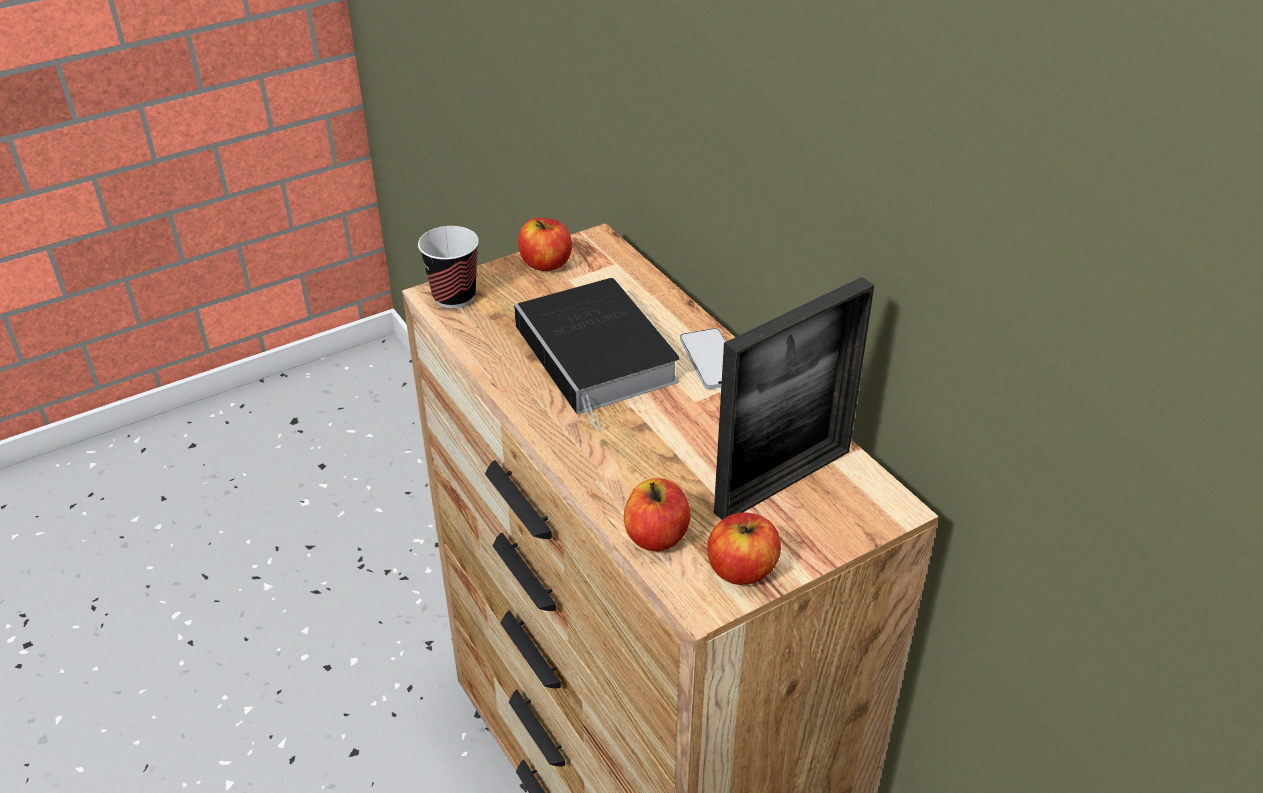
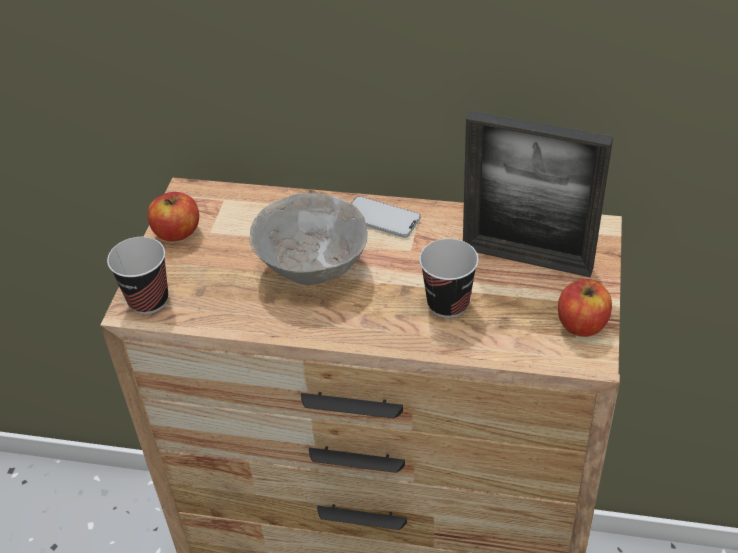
camera: 45 degrees left, 5 degrees up
book [514,278,680,430] -> grey bowl [249,193,368,285]
apple [624,478,691,551] -> none
picture frame [714,277,874,520] -> picture frame turned 105 degrees clockwise [463,110,613,278]
none -> cup [419,239,479,318]

